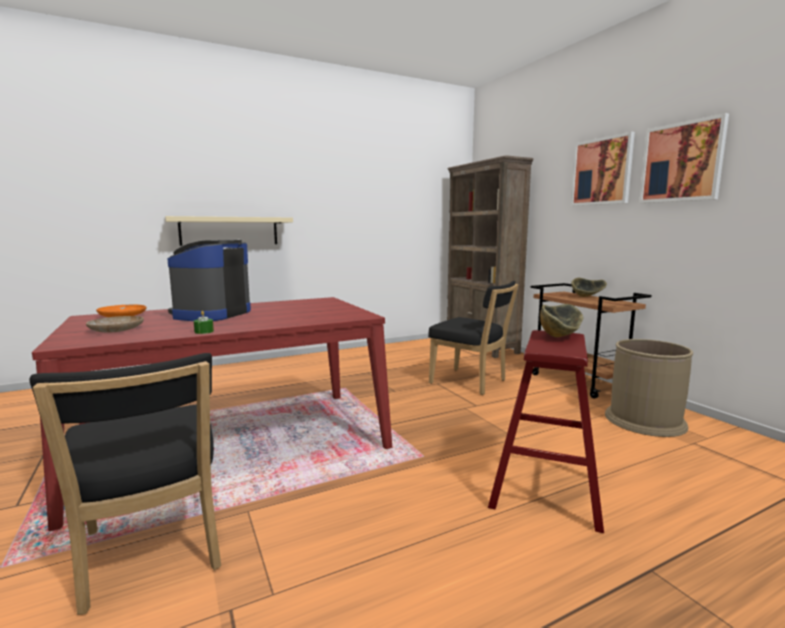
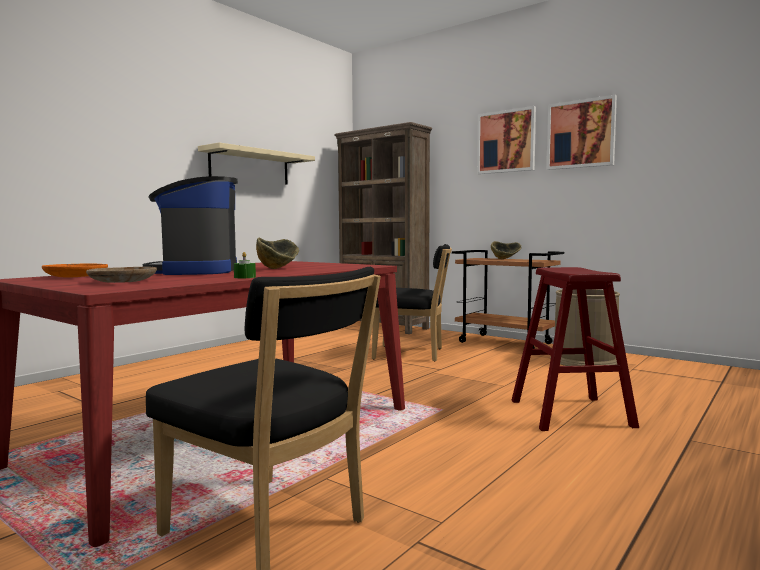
camera: 25 degrees left, 5 degrees down
beige shelf [165,216,293,246] -> beige shelf moved to [198,142,315,185]
bowl [540,304,583,338] -> bowl moved to [256,238,299,269]

